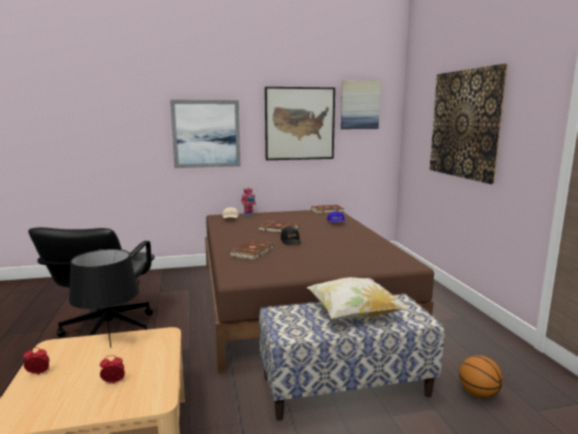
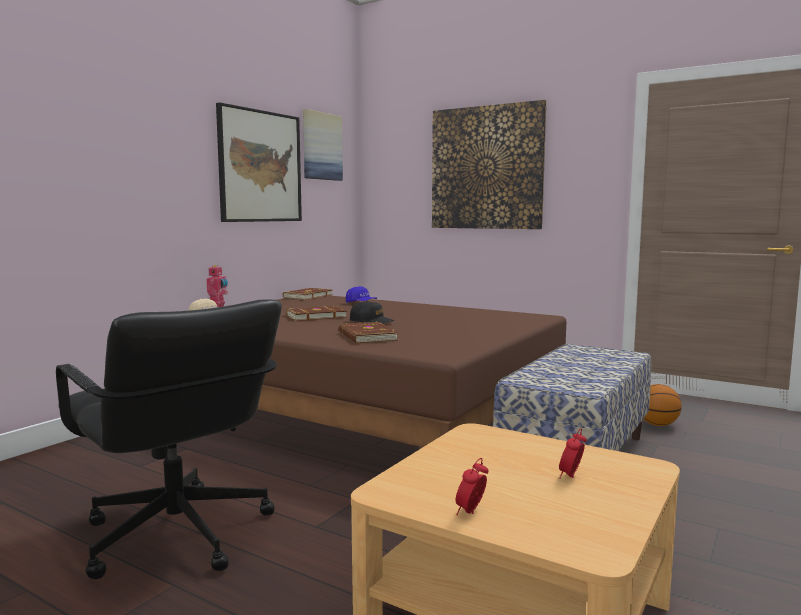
camera: 45 degrees left, 5 degrees down
black table lamp [69,249,139,348] -> none
picture [170,100,240,168] -> none
pillow [306,277,409,320] -> none

